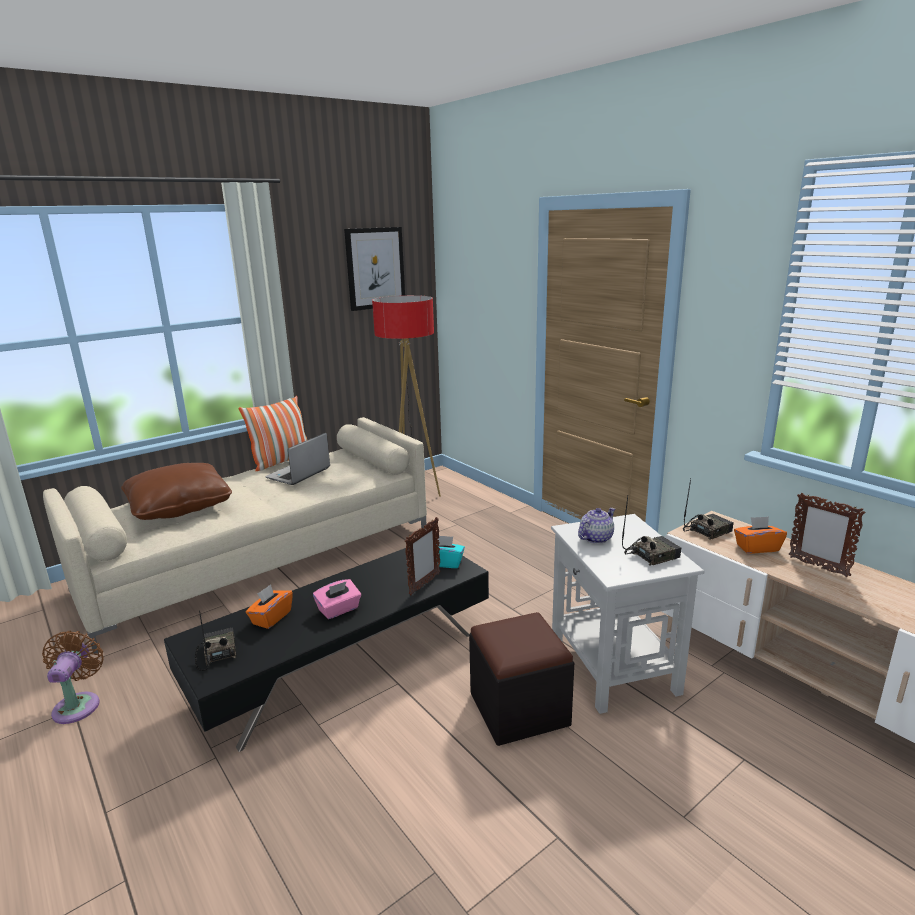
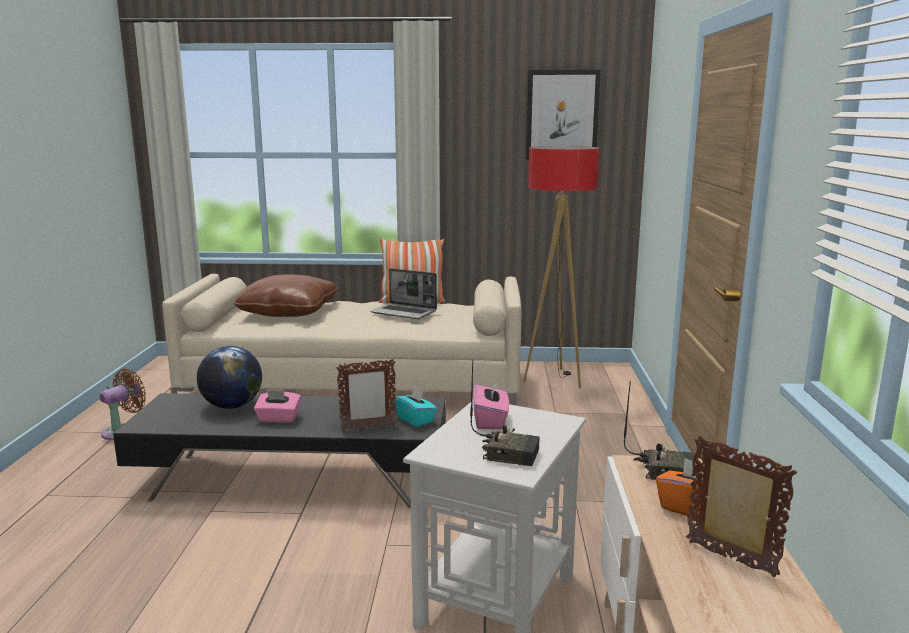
camera: 40 degrees right, 5 degrees down
radio [195,611,237,671] -> none
orange tissue box [246,584,293,629] -> globe [197,346,262,409]
laptop [265,433,330,485] -> laptop turned 135 degrees counterclockwise [371,268,437,319]
black ottoman [469,612,574,746] -> none
teapot [578,508,615,544] -> pink tissue box [473,380,509,429]
picture frame [789,493,865,577] -> picture frame turned 135 degrees clockwise [686,435,797,577]

